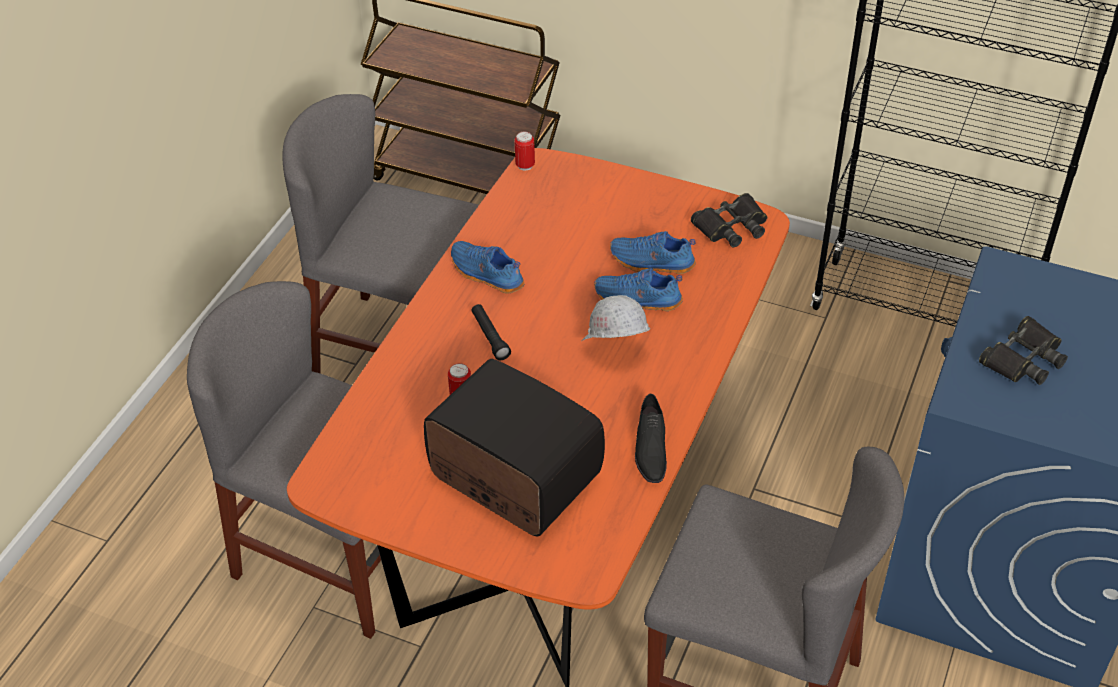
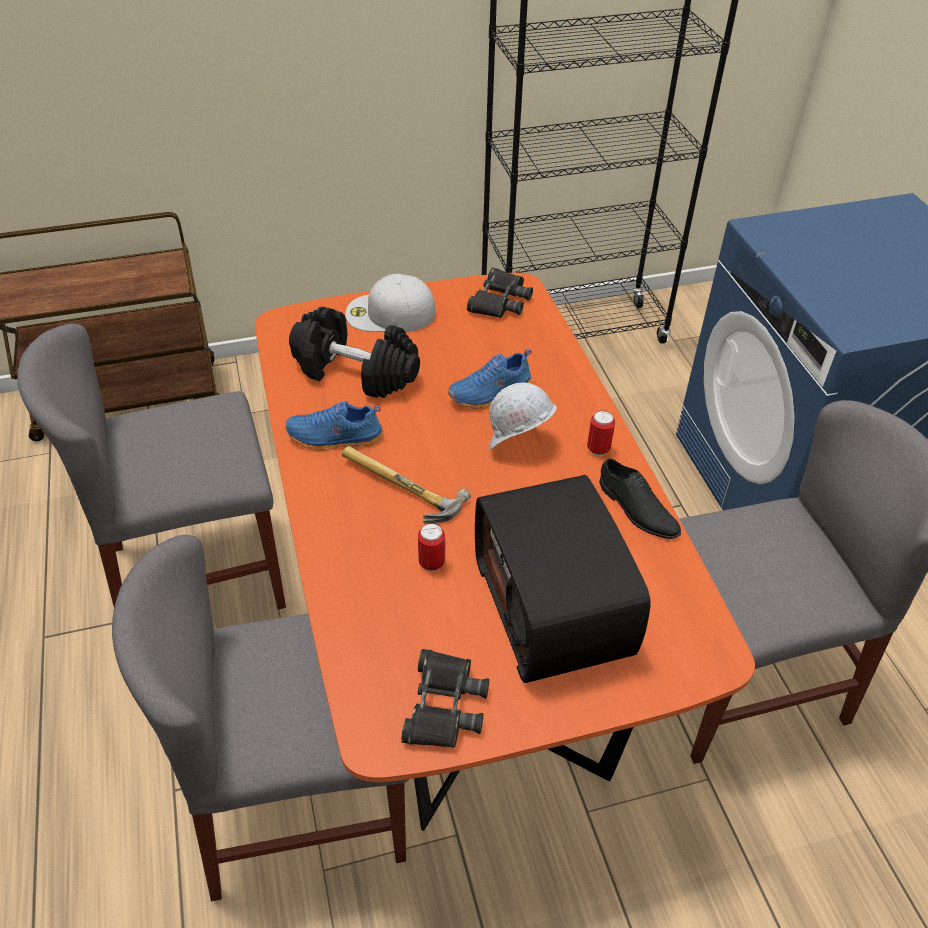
camera: 40 degrees left, 0 degrees up
radio [424,359,605,537] -> radio turned 105 degrees counterclockwise [475,475,651,683]
black flashlight [471,304,511,360] -> hammer [342,446,471,524]
can [515,132,535,171] -> can moved to [587,411,615,456]
blue shoe [610,231,696,274] -> none
black binoculars [979,316,1068,385] -> black binoculars moved to [401,649,489,748]
none -> black dumbbell [289,307,420,398]
none -> white cap [345,274,435,332]

